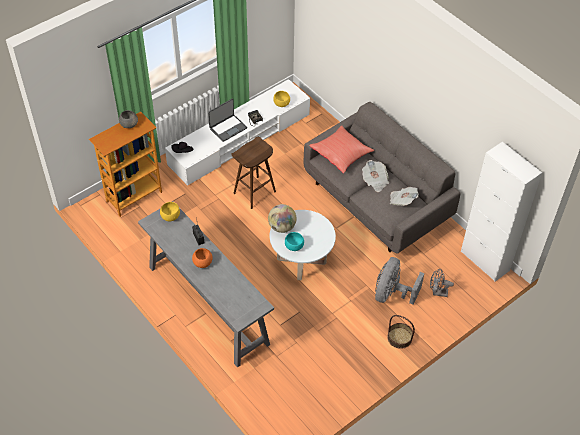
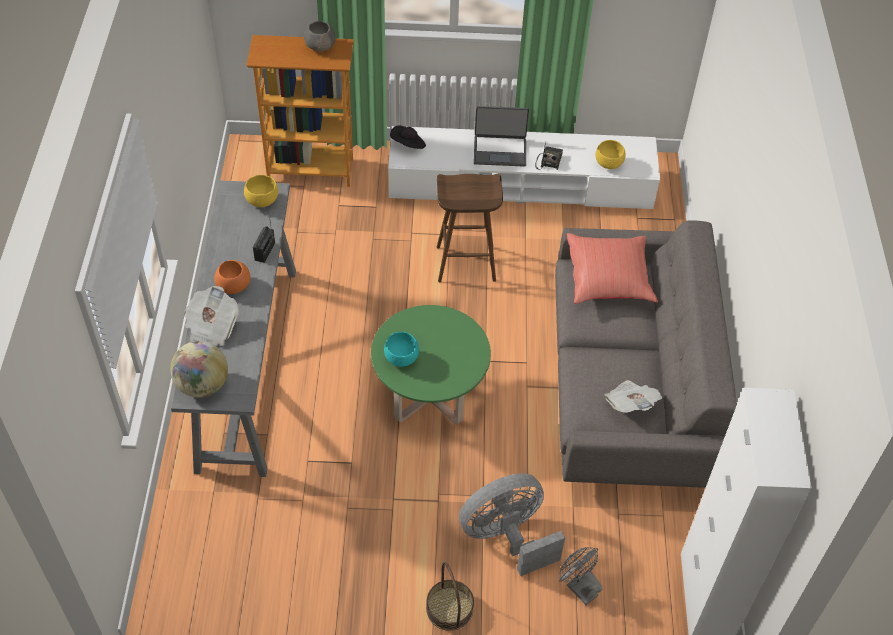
camera: 40 degrees right, 0 degrees up
globe [268,204,296,233] -> globe moved to [170,341,228,398]
white coffee table [270,210,336,280] -> green coffee table [371,305,491,425]
newspaper [362,160,389,192] -> newspaper moved to [184,286,239,346]

